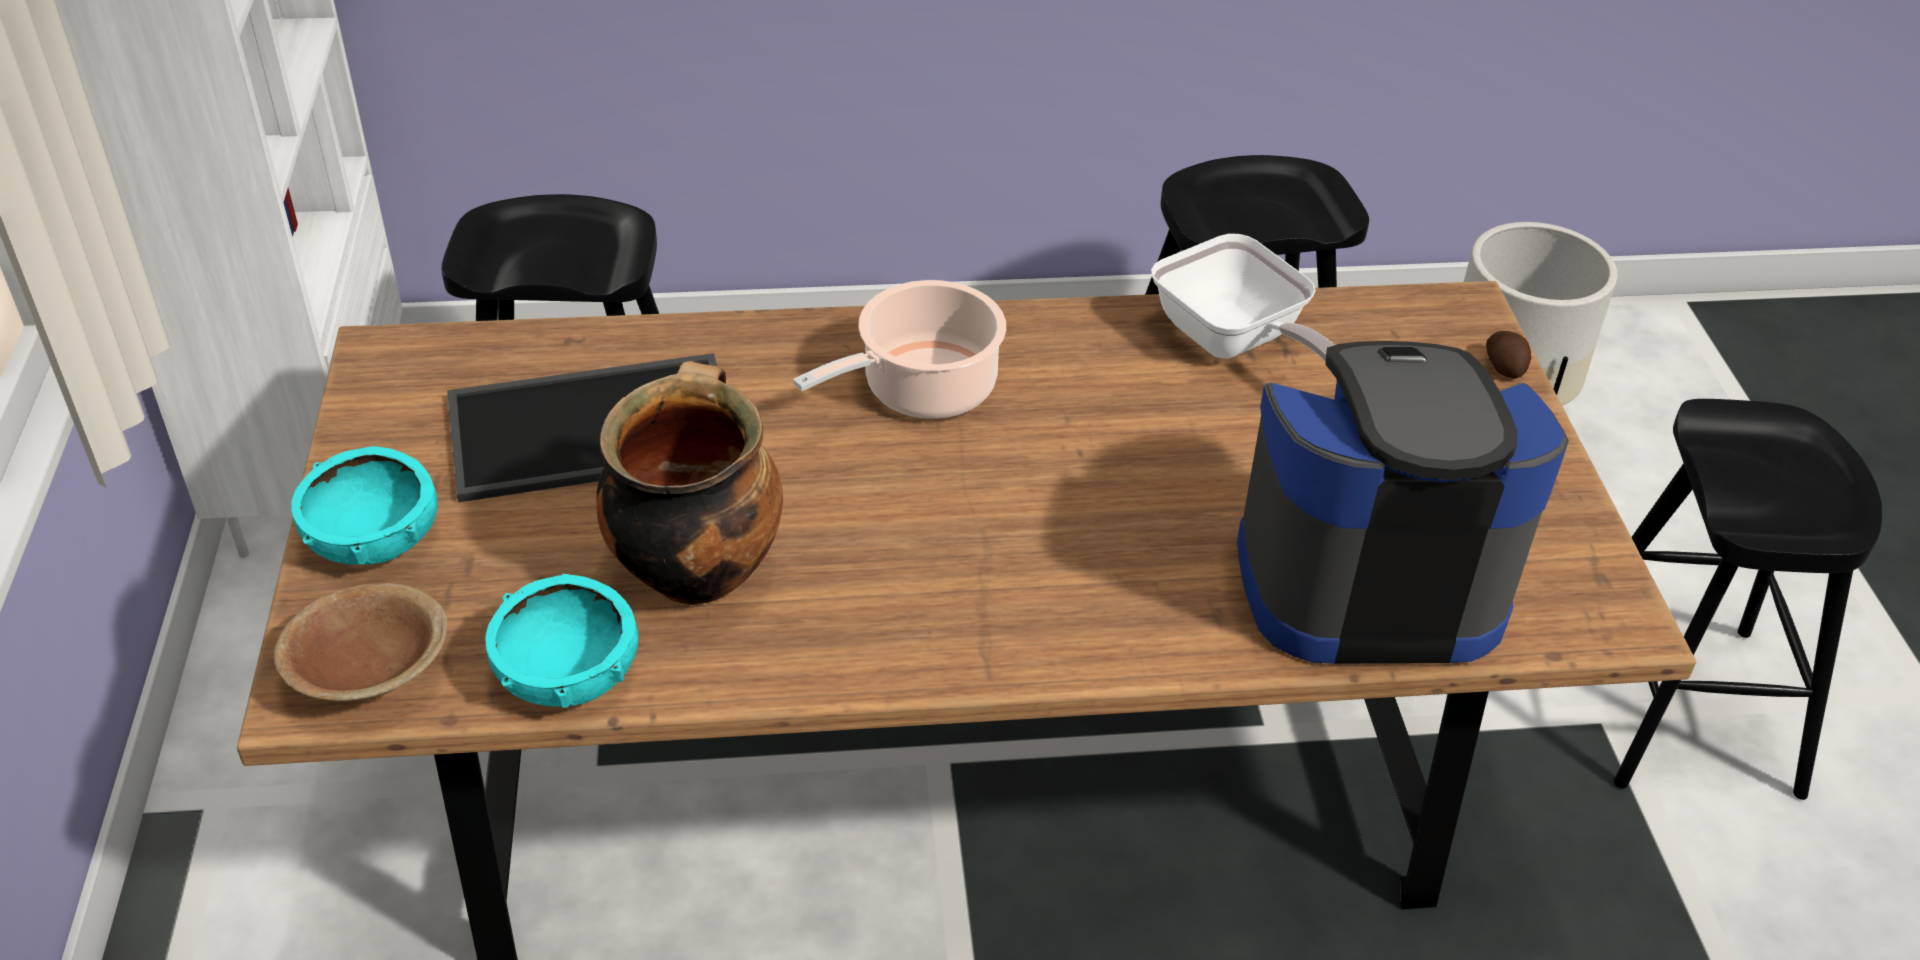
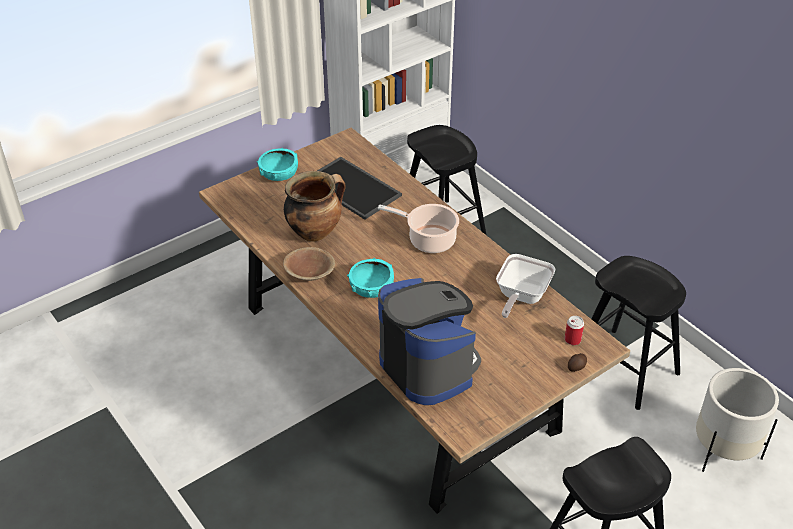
camera: 60 degrees right, 0 degrees up
brown bowl [274,583,448,701] -> brown bowl moved to [283,247,335,281]
turquoise bowl [485,574,639,707] -> turquoise bowl moved to [347,258,394,298]
none -> can [565,316,584,345]

